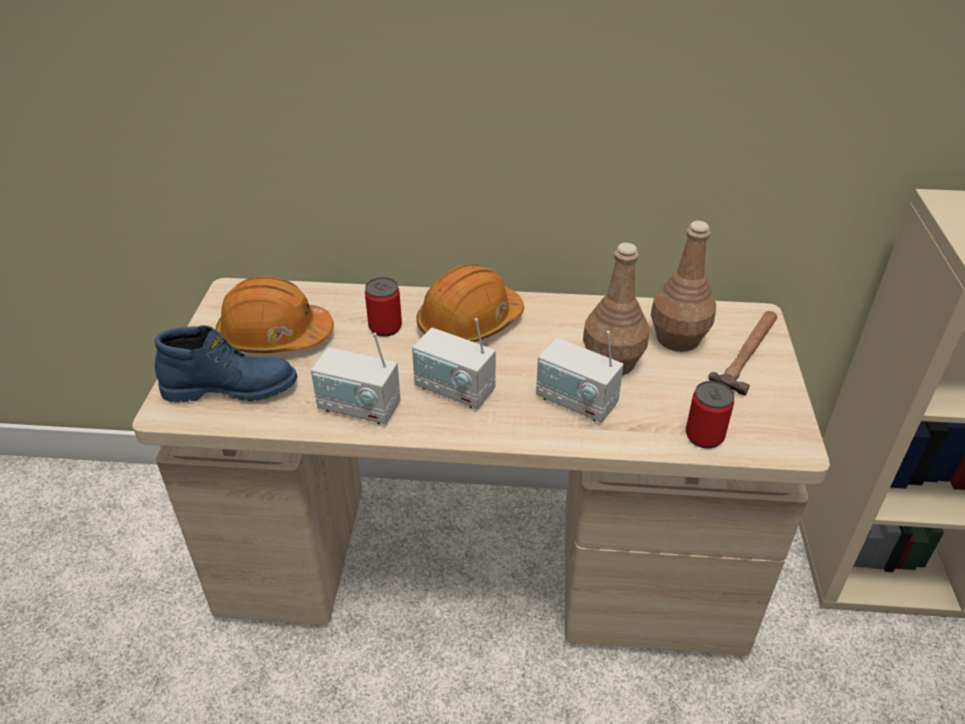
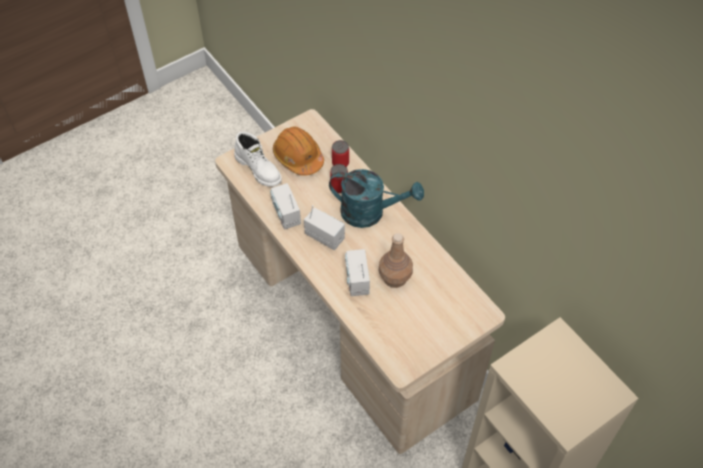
camera: 50 degrees right, 15 degrees up
blue boot [155,325,297,402] -> white boot [234,132,282,187]
radio [412,318,496,409] -> radio turned 135 degrees clockwise [304,205,345,251]
orange hard hat [417,264,524,342] -> turquoise watering can [329,169,424,228]
brown bottle [651,221,716,352] -> none
can [686,381,734,449] -> can moved to [332,140,349,167]
hammer [708,311,777,396] -> none

